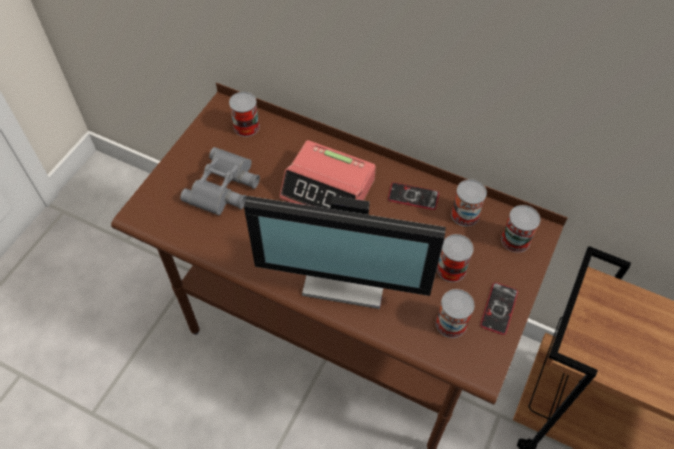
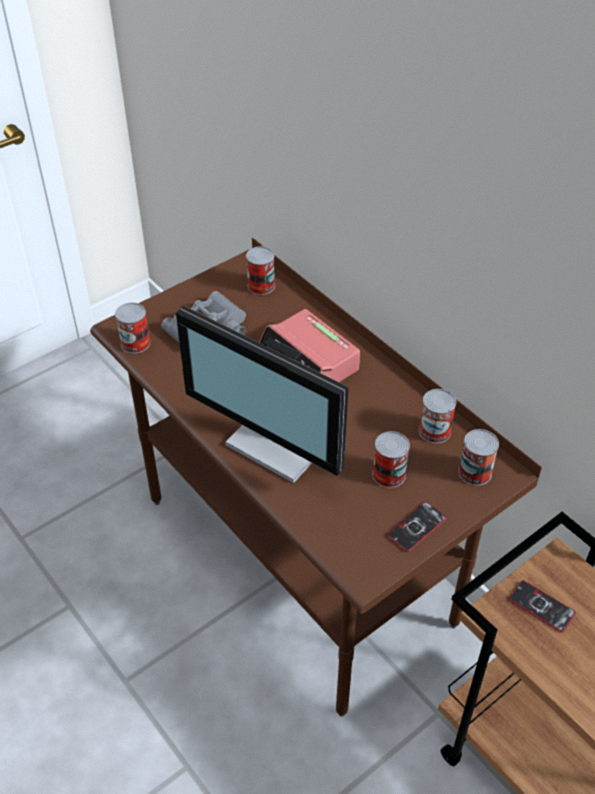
camera: 25 degrees right, 10 degrees down
phone [388,182,439,210] -> phone moved to [509,580,576,632]
can [436,289,475,338] -> can moved to [115,303,150,353]

